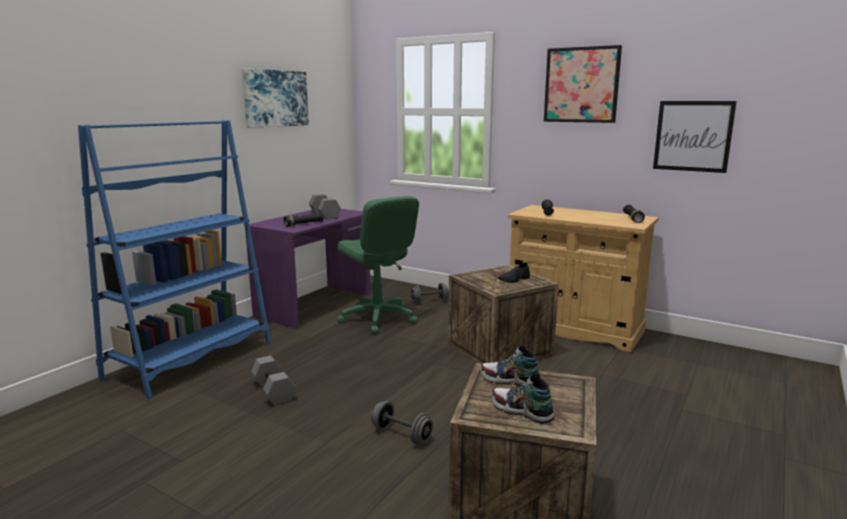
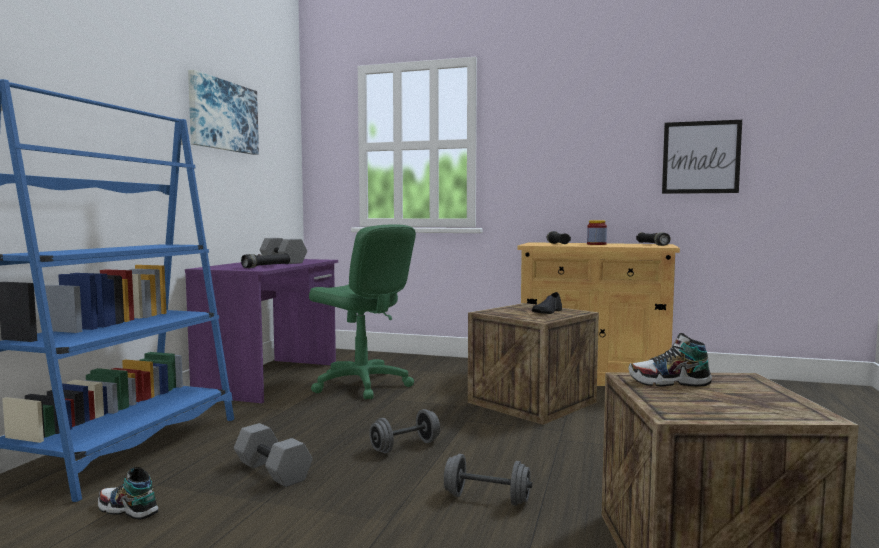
camera: 15 degrees left, 10 degrees down
grey dumbbell [411,283,449,304] -> grey dumbbell moved to [369,409,440,453]
shoe [492,374,554,424] -> shoe moved to [98,467,158,520]
picture [544,45,622,123] -> none
none -> jar [587,220,607,245]

